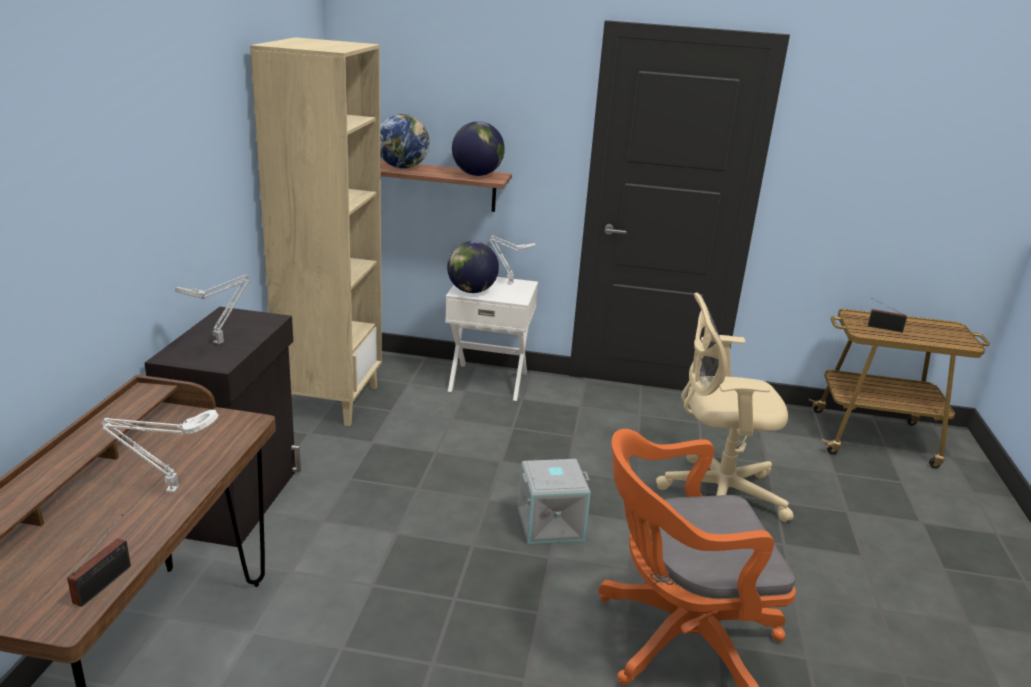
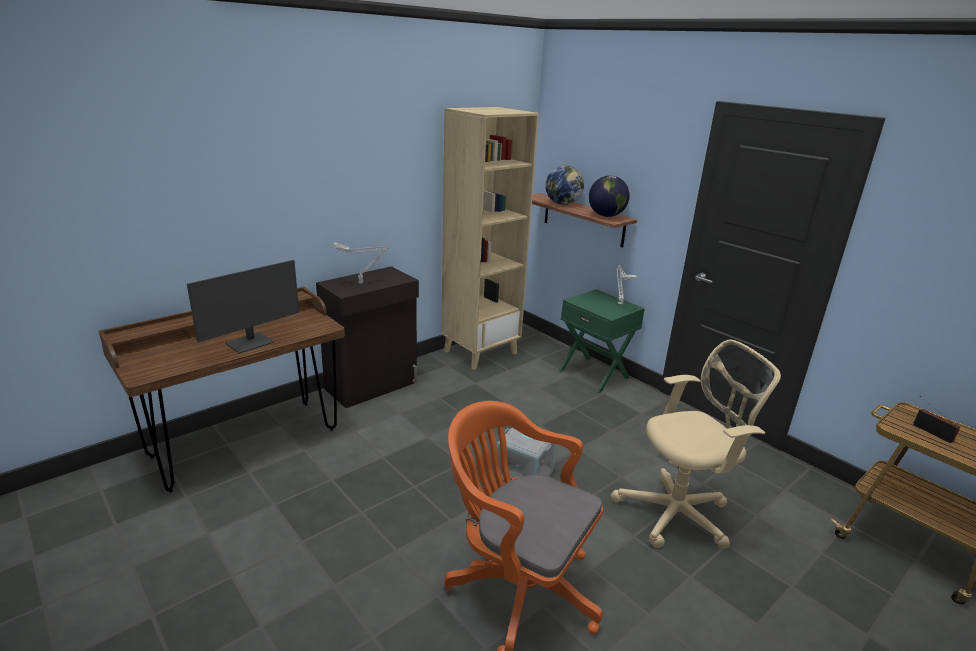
camera: 40 degrees right, 0 degrees up
radio [67,514,131,607] -> none
white table lamp [101,410,219,493] -> monitor [187,260,299,354]
white nightstand [445,277,538,401] -> green nightstand [558,289,645,393]
globe [447,241,499,293] -> none
beige office chair [656,293,794,522] -> beige office chair turned 120 degrees clockwise [611,339,781,549]

